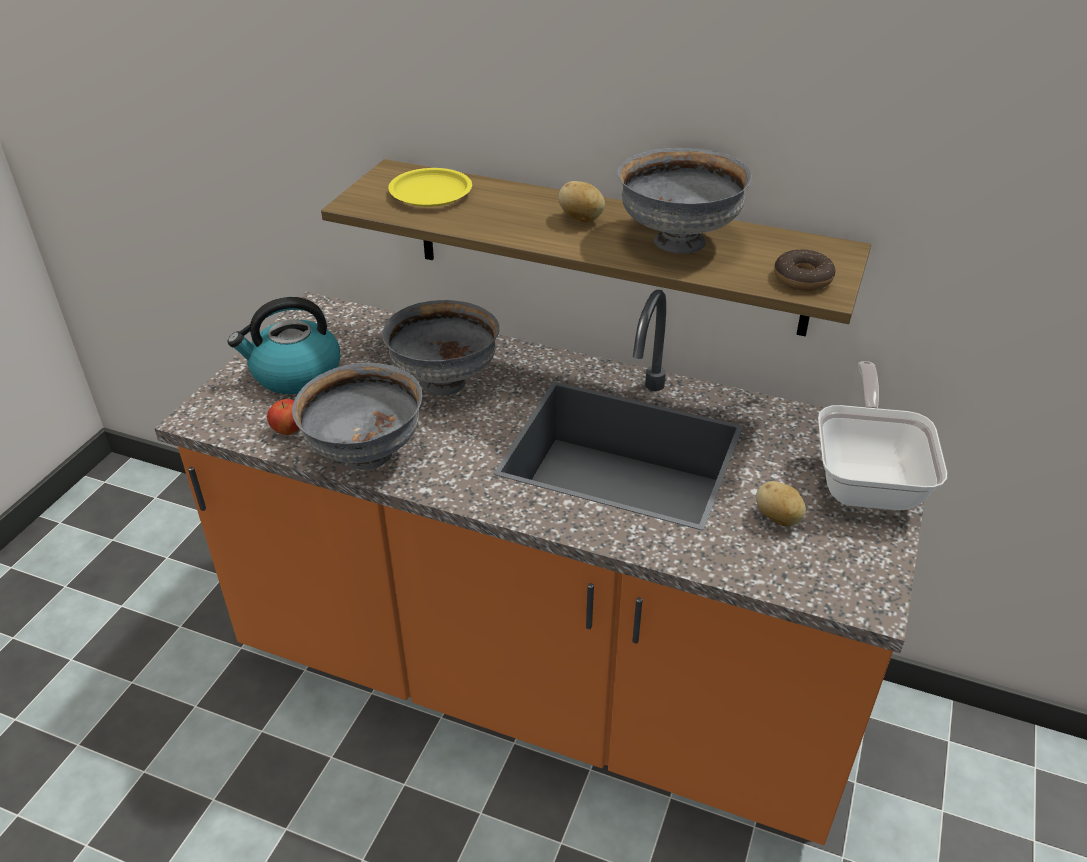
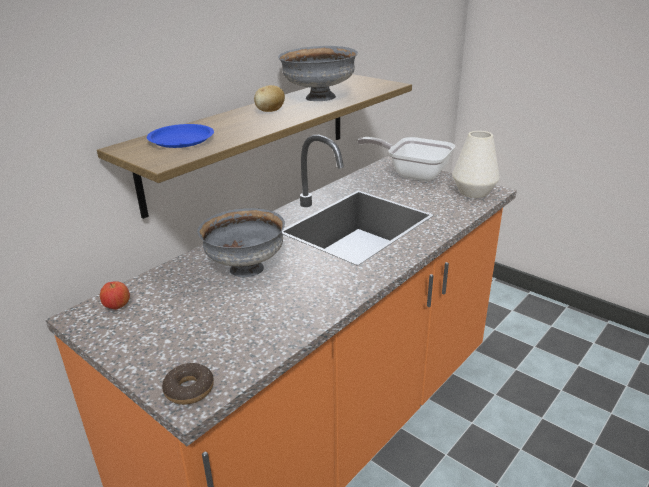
camera: 70 degrees left, 10 degrees down
kettle [228,297,340,394] -> none
apple [267,399,299,435] -> apple moved to [100,281,130,310]
grey bowl [292,363,422,470] -> none
yellow plate [388,168,472,207] -> blue plate [147,124,214,148]
potato [756,481,806,526] -> none
donut [774,249,835,291] -> donut moved to [162,363,214,405]
none -> white vase [452,131,500,198]

